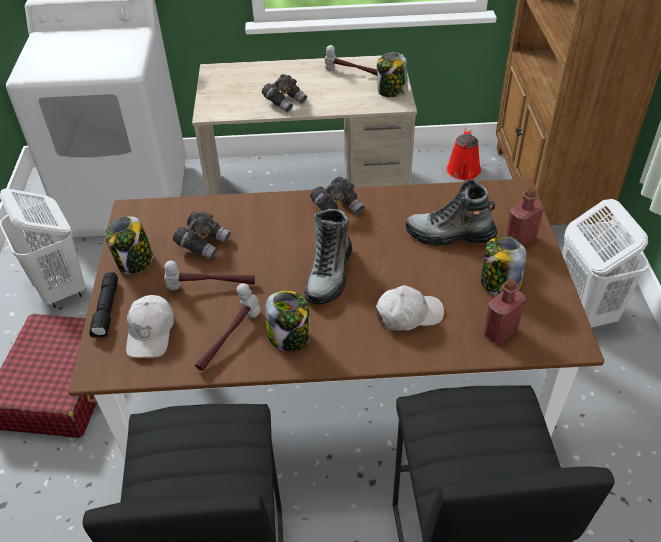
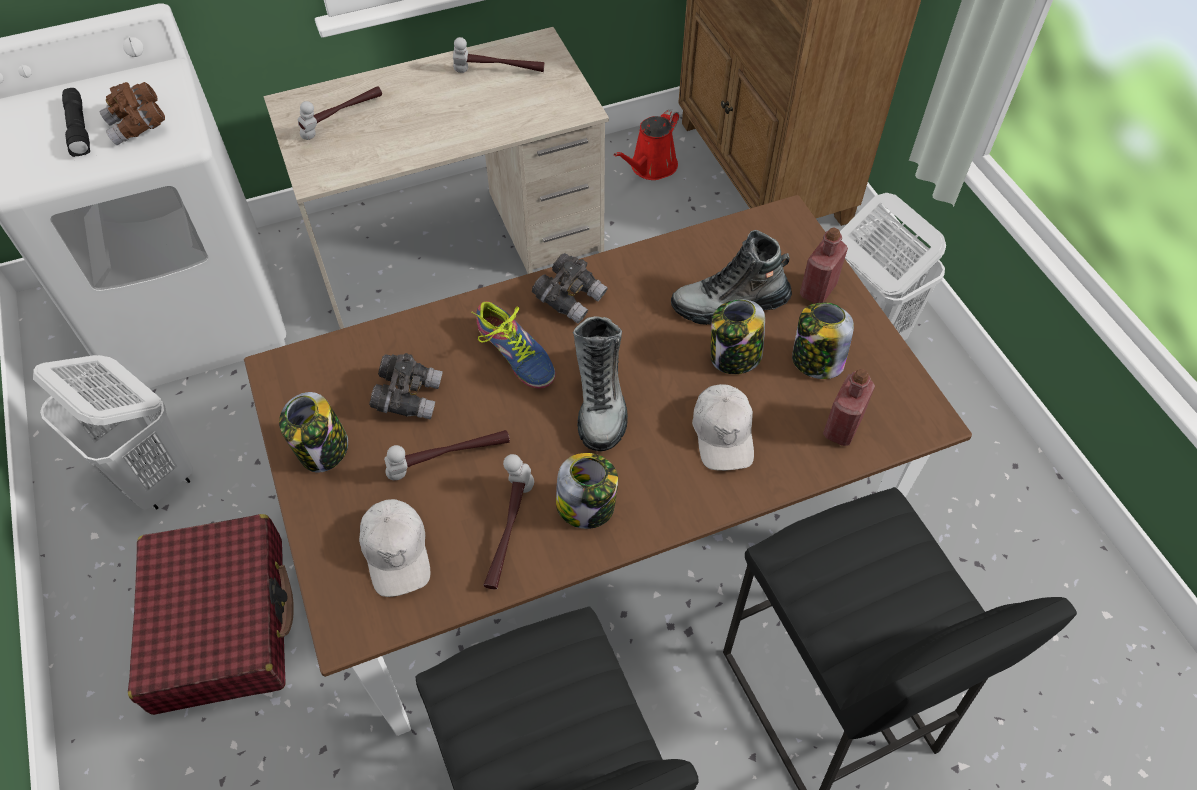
camera: 20 degrees left, 10 degrees up
black flashlight [89,272,118,338] -> black flashlight moved to [62,88,90,157]
grey binoculars [262,74,307,112] -> none
white cap [376,285,444,331] -> white cap turned 120 degrees clockwise [692,384,754,471]
jar [377,52,408,97] -> jar moved to [711,299,765,374]
red watering can [447,128,481,180] -> red watering can turned 45 degrees clockwise [614,109,679,180]
none -> brown binoculars [100,82,165,145]
none -> hammer [298,86,382,140]
none -> shoe [472,301,556,389]

